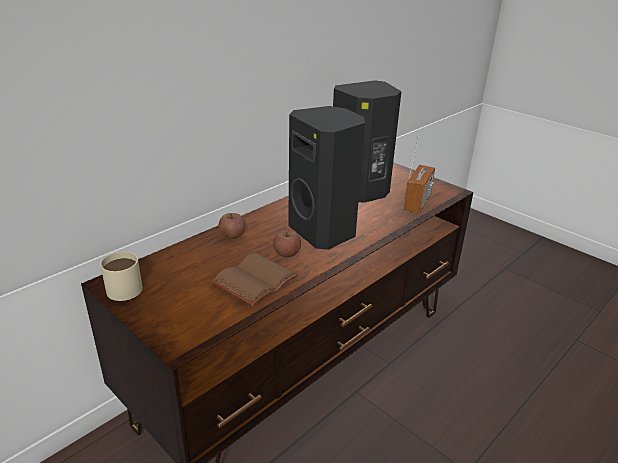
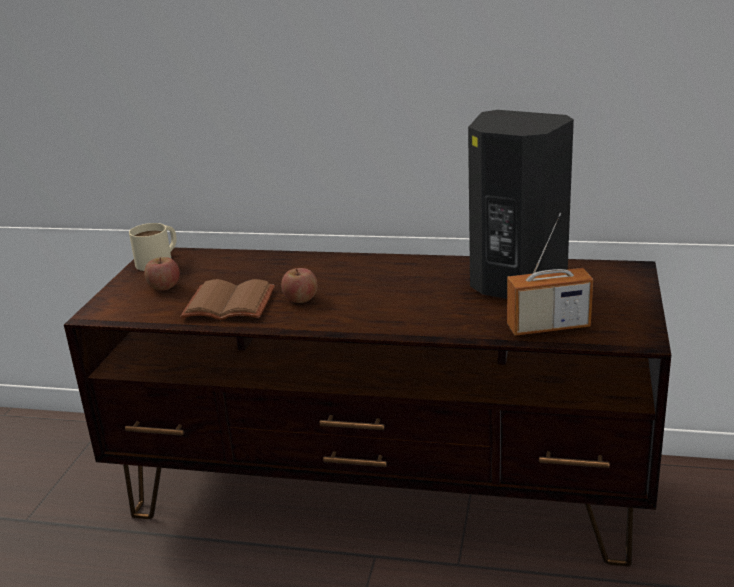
camera: 60 degrees right, 5 degrees down
apple [219,213,245,239] -> apple moved to [144,257,180,290]
black speaker [288,106,365,250] -> none

